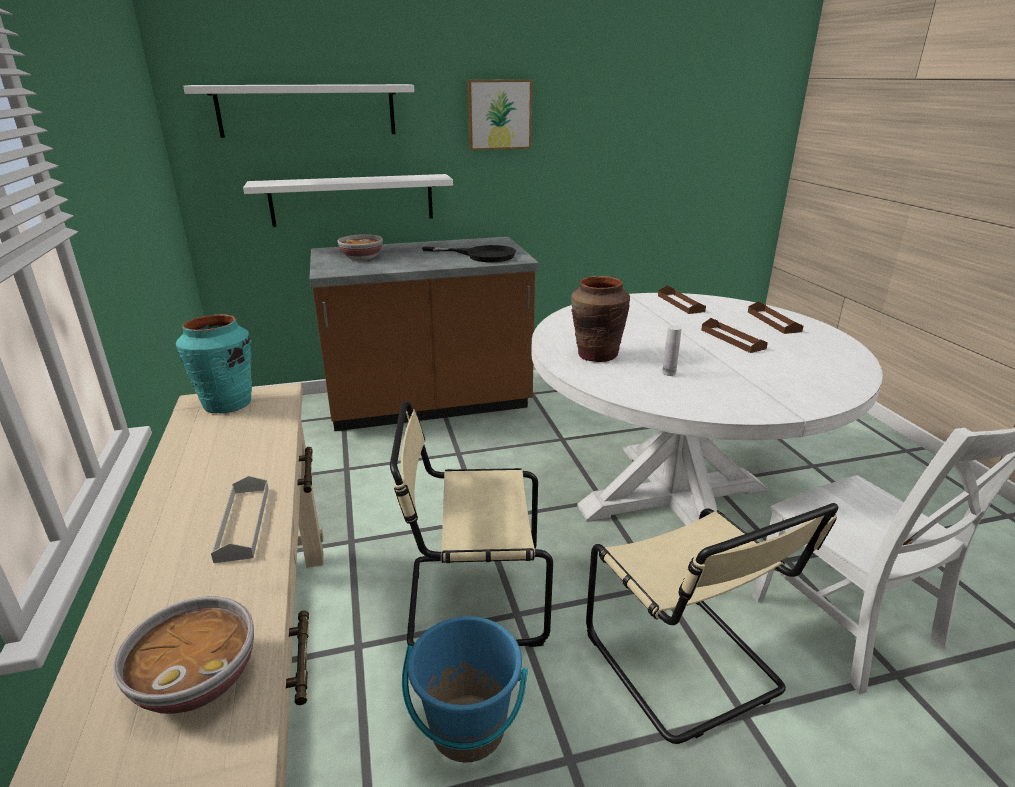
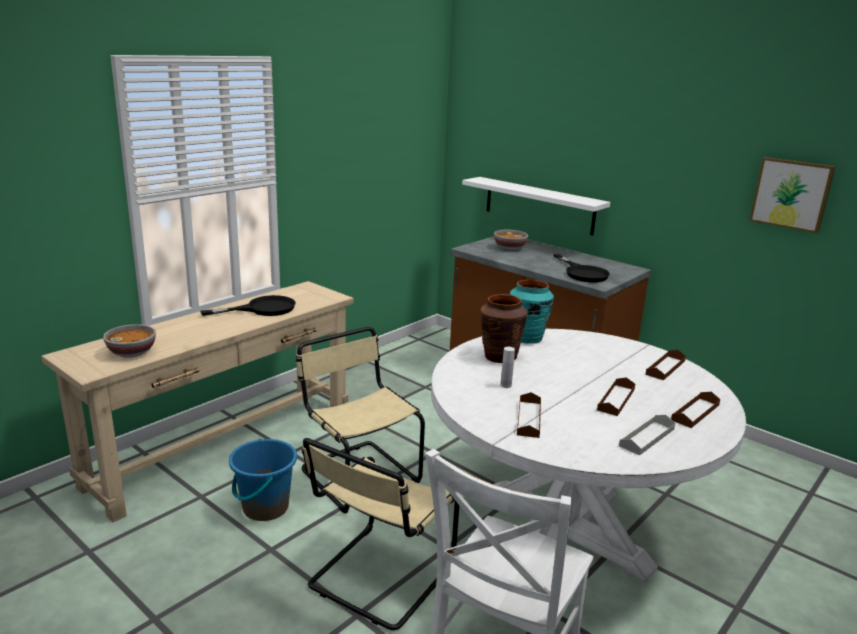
camera: 55 degrees right, 5 degrees down
turquoise vase [176,314,252,413] -> turquoise vase moved to [509,280,554,344]
white shelf [183,84,414,138] -> none
grey tray [211,476,269,563] -> grey tray moved to [619,415,675,456]
picture [467,79,532,150] -> picture moved to [749,157,836,233]
none -> black frying pan [201,295,296,316]
none -> brown tray [517,392,541,438]

